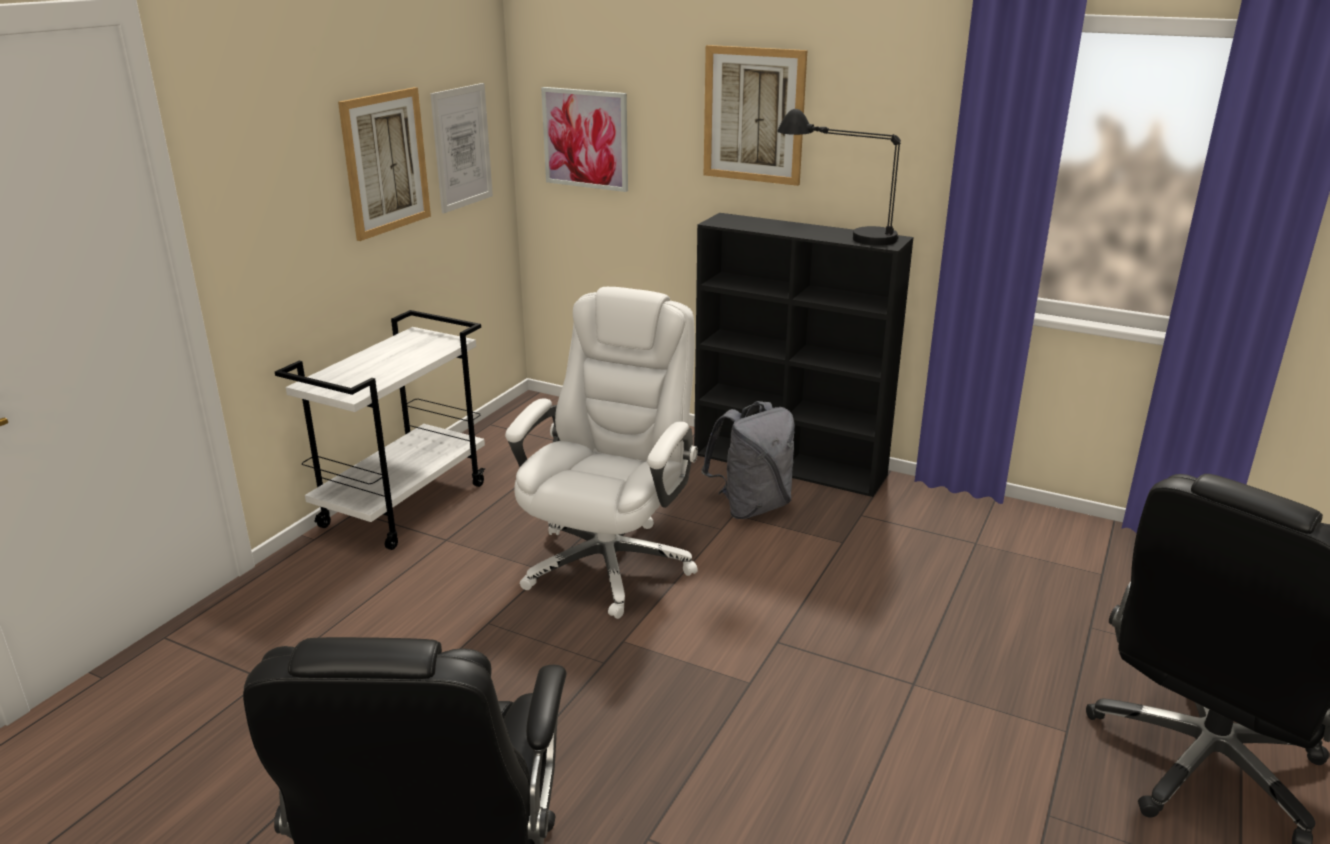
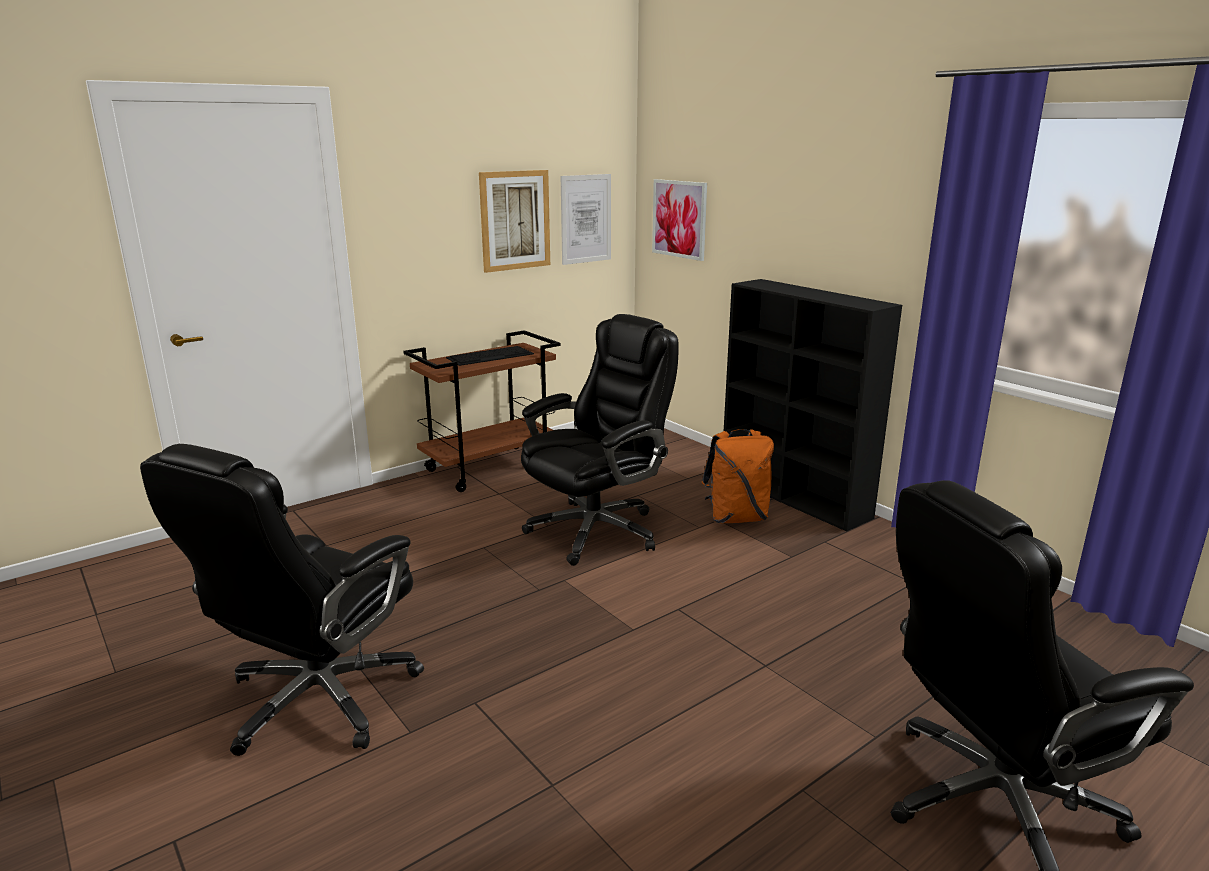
camera: 25 degrees right, 5 degrees down
white cart [275,310,485,550] -> brown cart [403,330,561,492]
white office chair [505,287,698,619] -> black office chair [521,314,679,566]
grey backpack [701,401,795,519] -> orange backpack [702,429,774,523]
picture [704,45,807,186] -> none
black table lamp [777,109,901,246] -> none
none -> keyboard [446,346,534,366]

